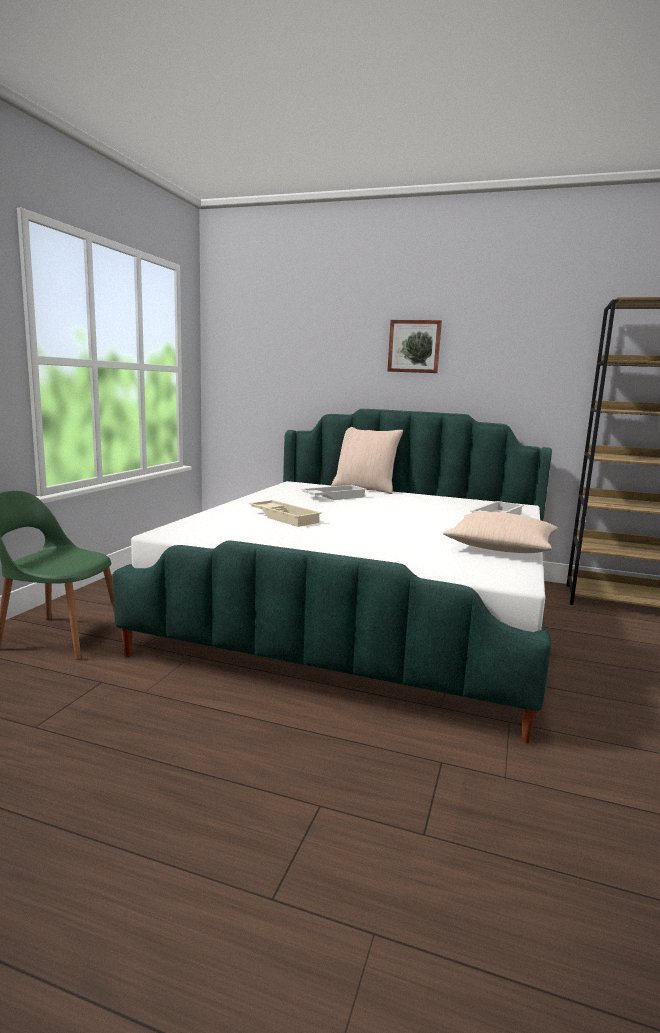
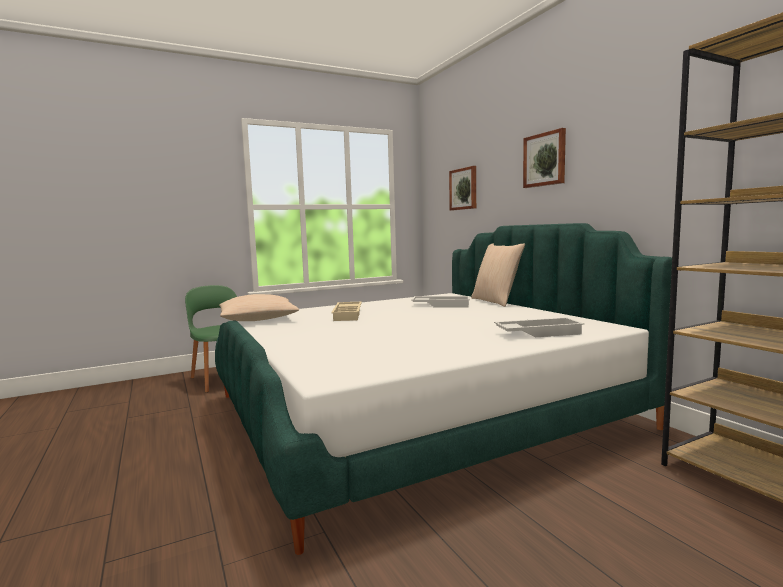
camera: 45 degrees right, 5 degrees down
beige pillow [443,511,558,553] -> beige pillow moved to [219,294,299,321]
none -> picture [449,166,476,211]

